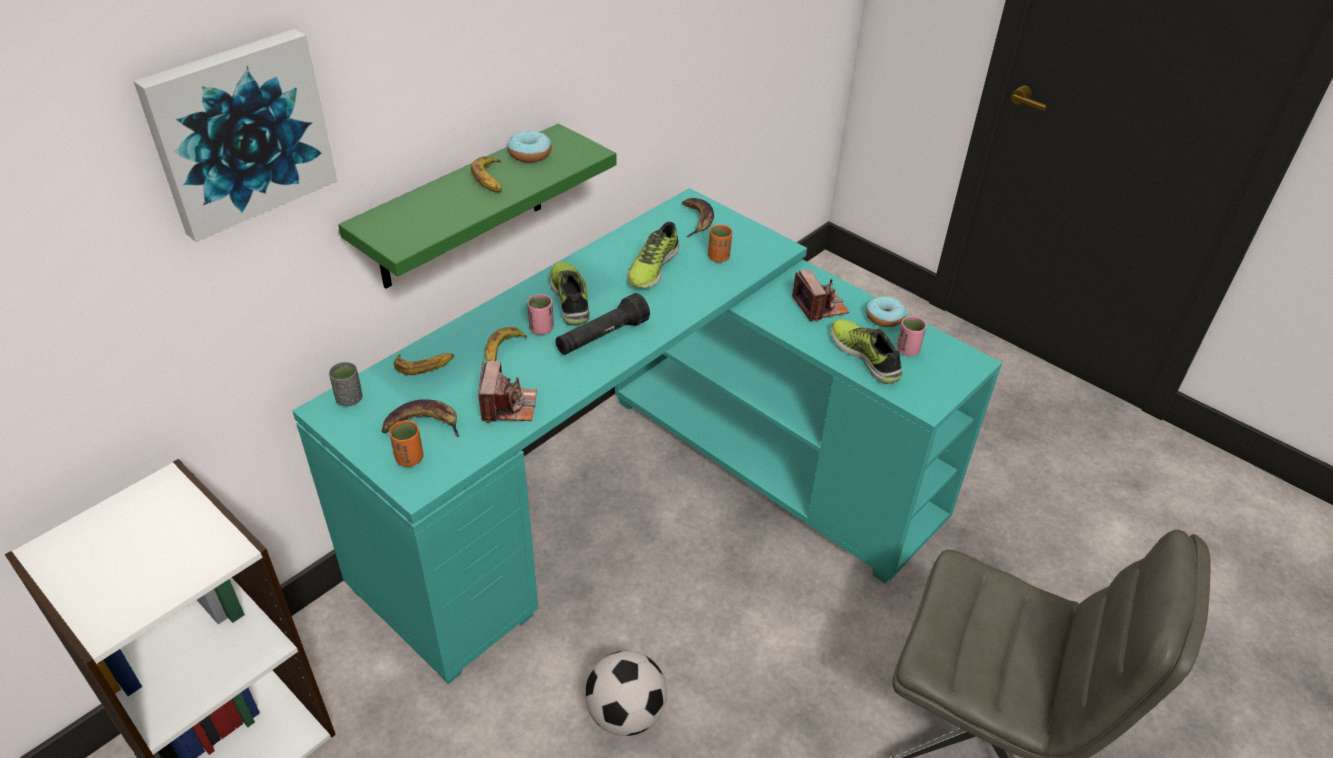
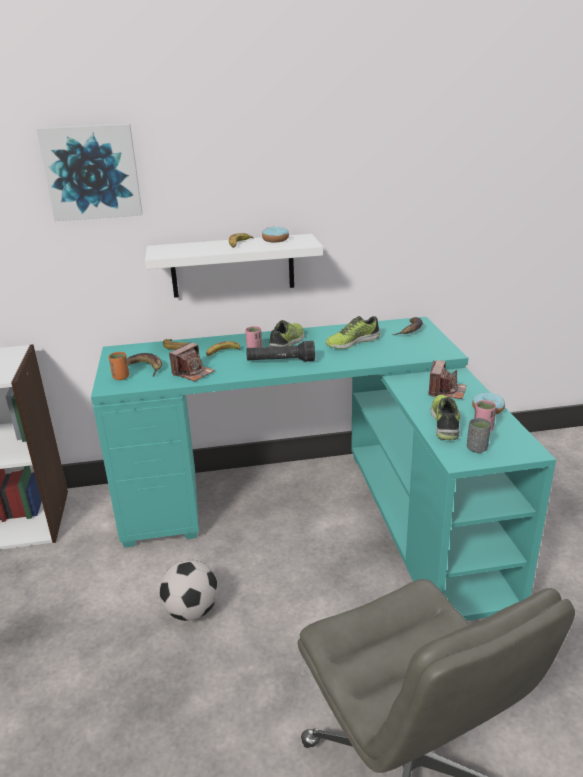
camera: 40 degrees right, 15 degrees down
grey cup [329,362,362,406] -> grey cup moved to [467,418,491,453]
green shelf [338,123,616,289] -> white shelf [145,234,323,298]
orange cup [708,225,732,263] -> none

